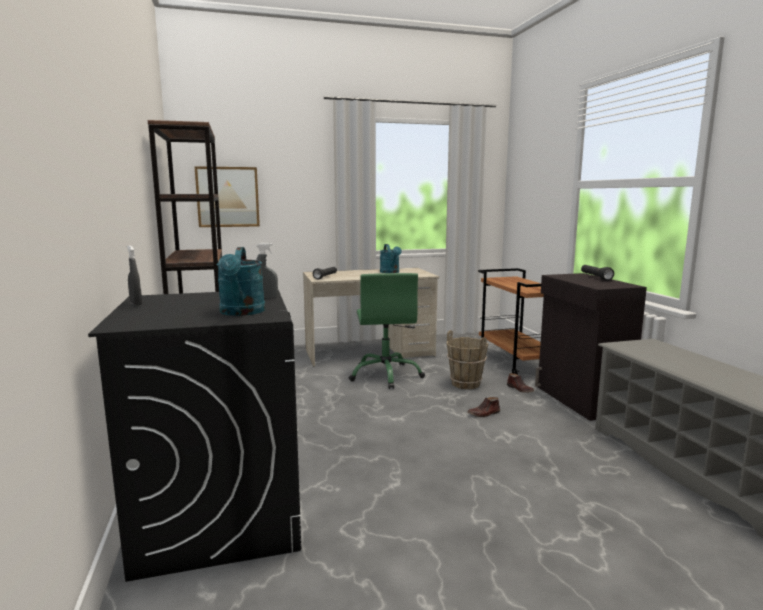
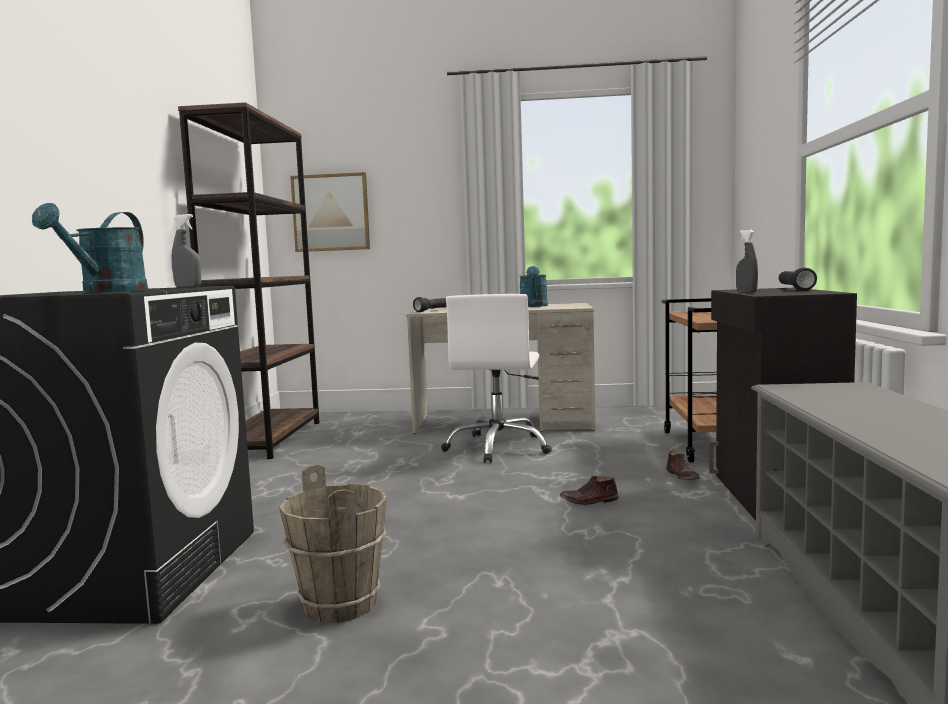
camera: 20 degrees right, 5 degrees down
grey spray bottle [127,245,142,306] -> grey spray bottle moved to [736,230,758,293]
green office chair [349,273,425,389] -> white office chair [441,294,552,463]
brown bucket [447,330,488,389] -> brown bucket moved to [279,464,387,623]

